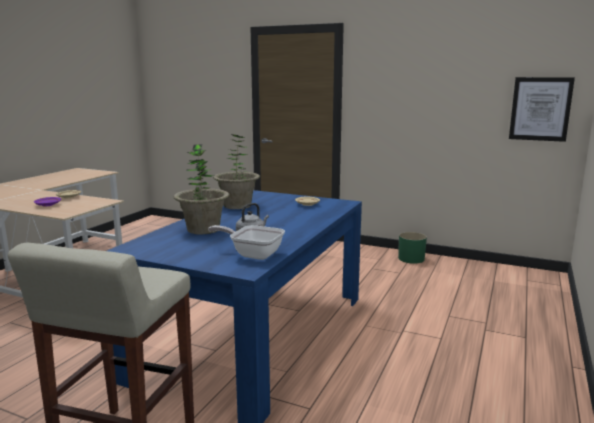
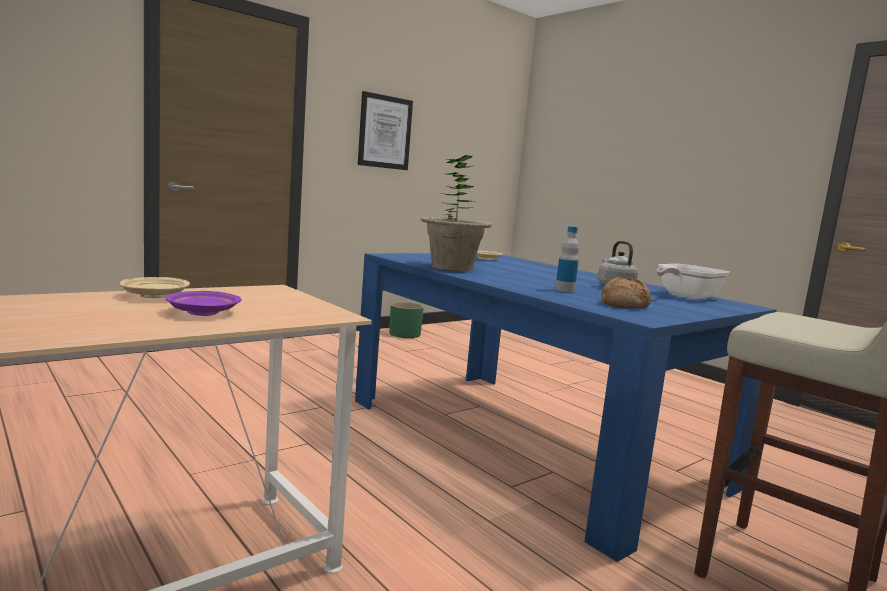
camera: 65 degrees left, 5 degrees down
potted plant [174,144,230,234] -> bottle [555,226,579,292]
picture [509,77,575,142] -> picture moved to [358,91,413,170]
none -> bread [601,277,651,308]

